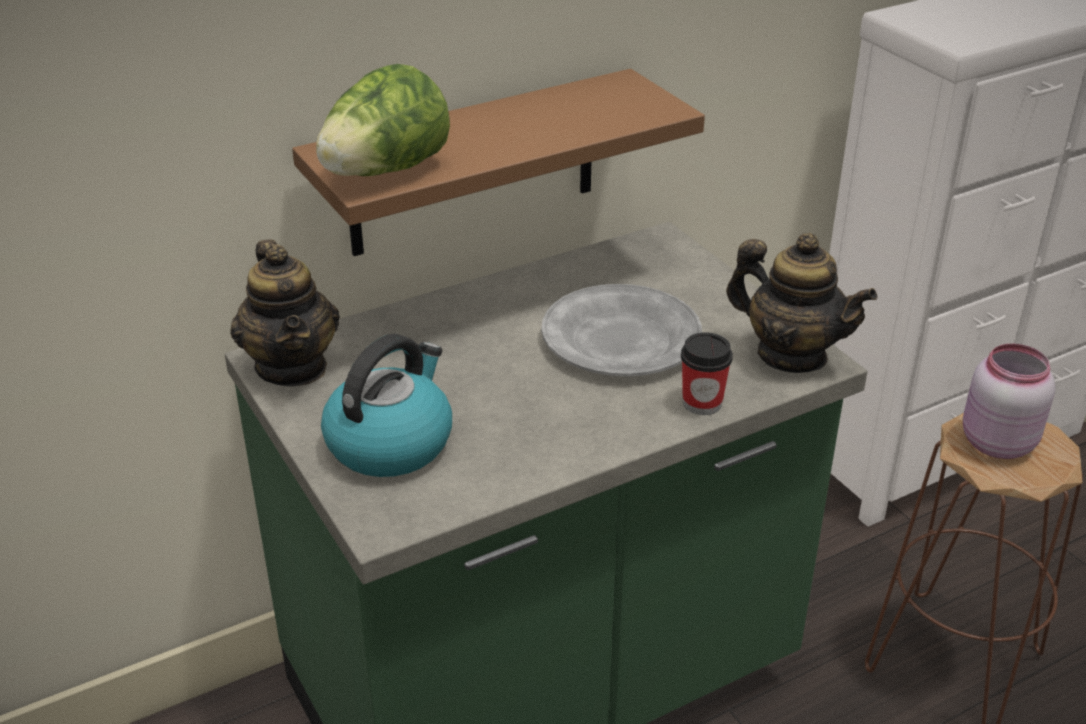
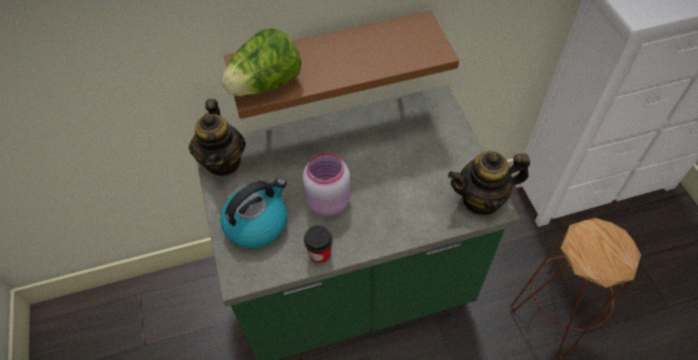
camera: 15 degrees right, 20 degrees up
grey plate [541,284,702,376] -> none
cup [681,332,733,415] -> cup moved to [304,225,333,265]
teapot [726,233,877,373] -> teapot turned 120 degrees clockwise [448,151,530,216]
pink jar [963,344,1056,459] -> pink jar moved to [302,152,351,216]

